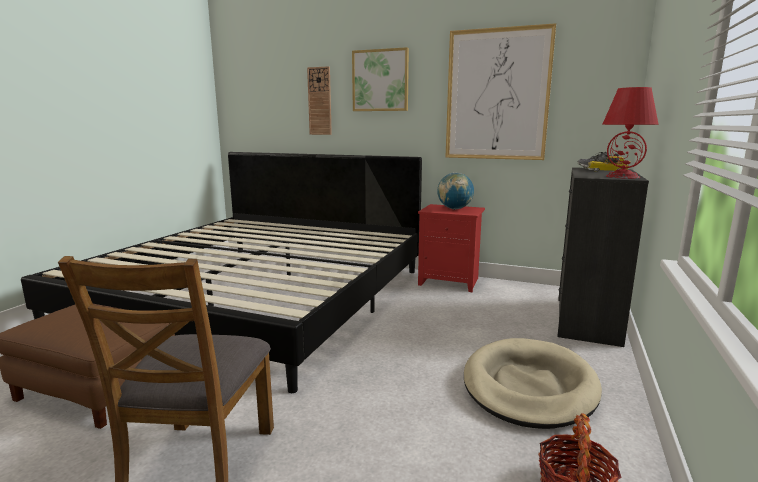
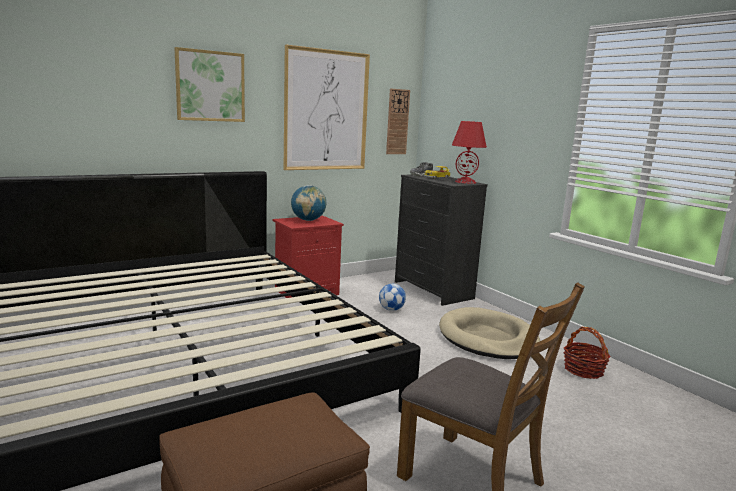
camera: 55 degrees left, 0 degrees up
wall clock [307,66,332,135] -> wall clock moved to [386,88,410,154]
none -> football [379,284,406,311]

